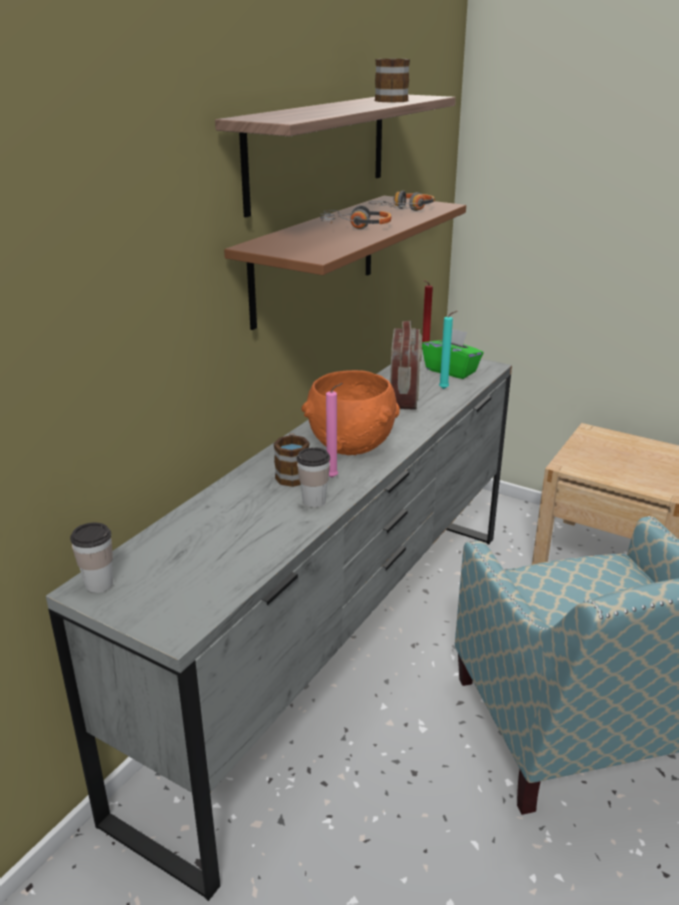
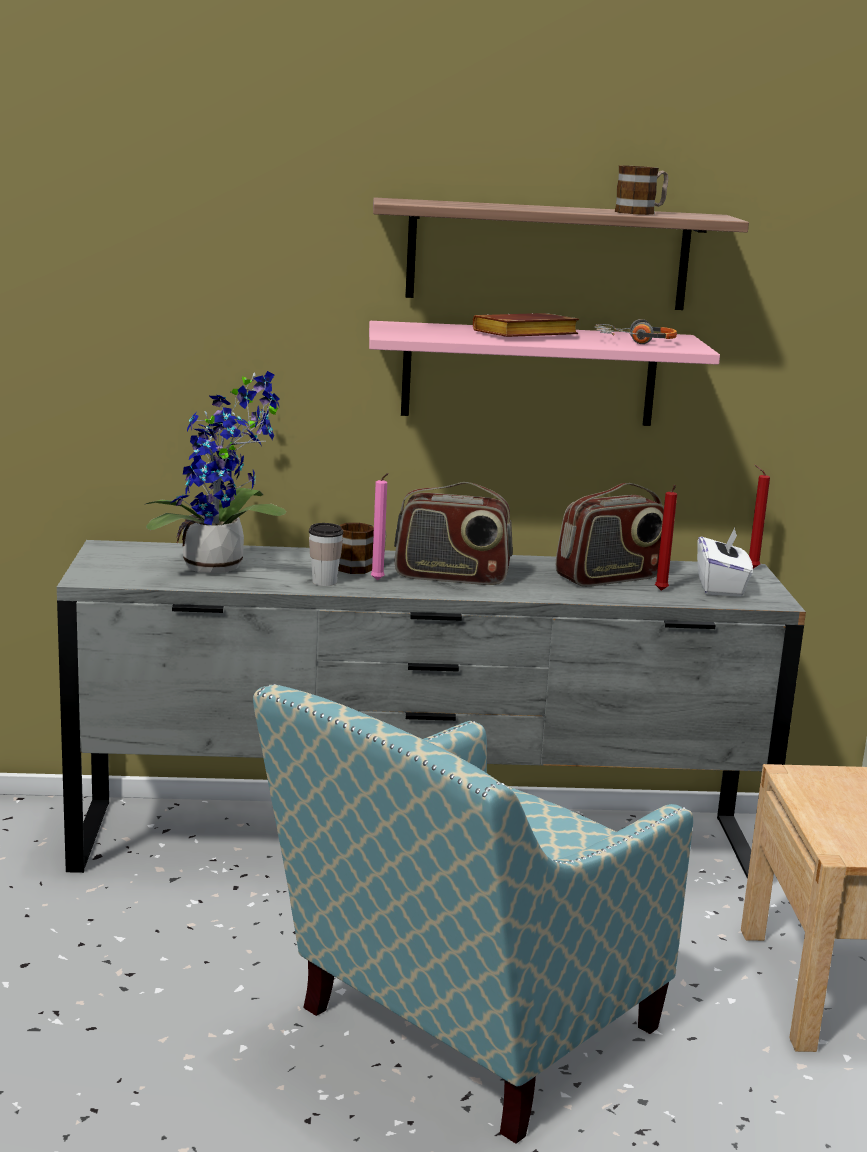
camera: 55 degrees right, 10 degrees down
cup [70,523,113,593] -> none
brown shelf [224,196,466,330] -> pink shelf [369,321,720,426]
orange bowl [302,370,400,455] -> radio [394,482,513,585]
headphones [320,205,392,229] -> brown book [473,313,579,337]
green tissue box [422,329,484,379] -> white tissue box [697,528,753,597]
turquoise candle [439,311,457,389] -> red candle [655,485,677,591]
none -> potted plant [146,371,286,573]

